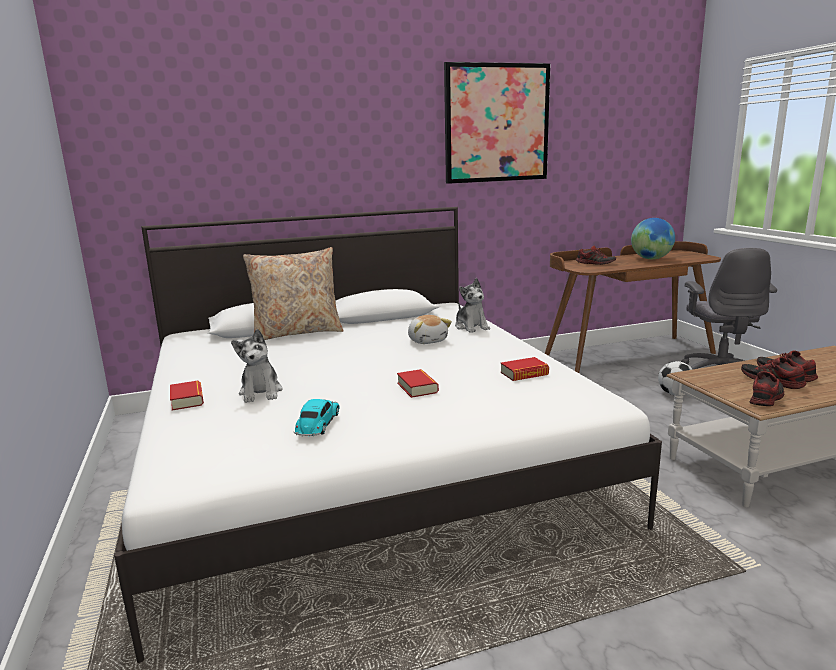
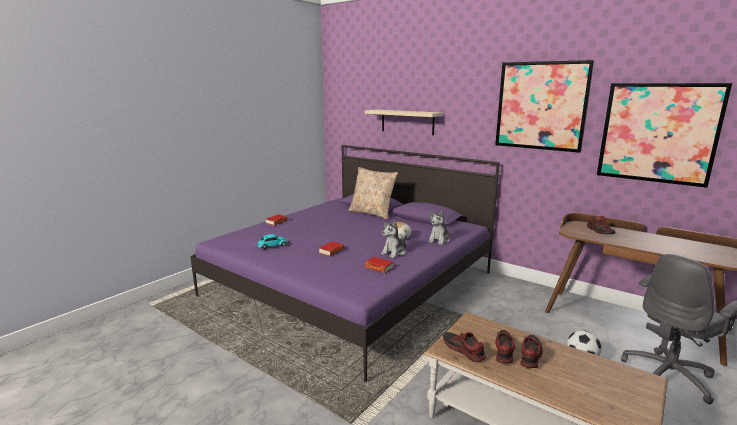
camera: 55 degrees right, 0 degrees up
white bed [114,207,662,663] -> purple bed [190,145,500,382]
plush toy [231,329,283,403] -> plush toy moved to [381,220,406,258]
globe [631,218,675,259] -> none
shoe [750,371,784,406] -> shoe turned 135 degrees counterclockwise [443,332,486,362]
none -> beige shelf [365,110,443,135]
none -> picture [597,83,732,188]

